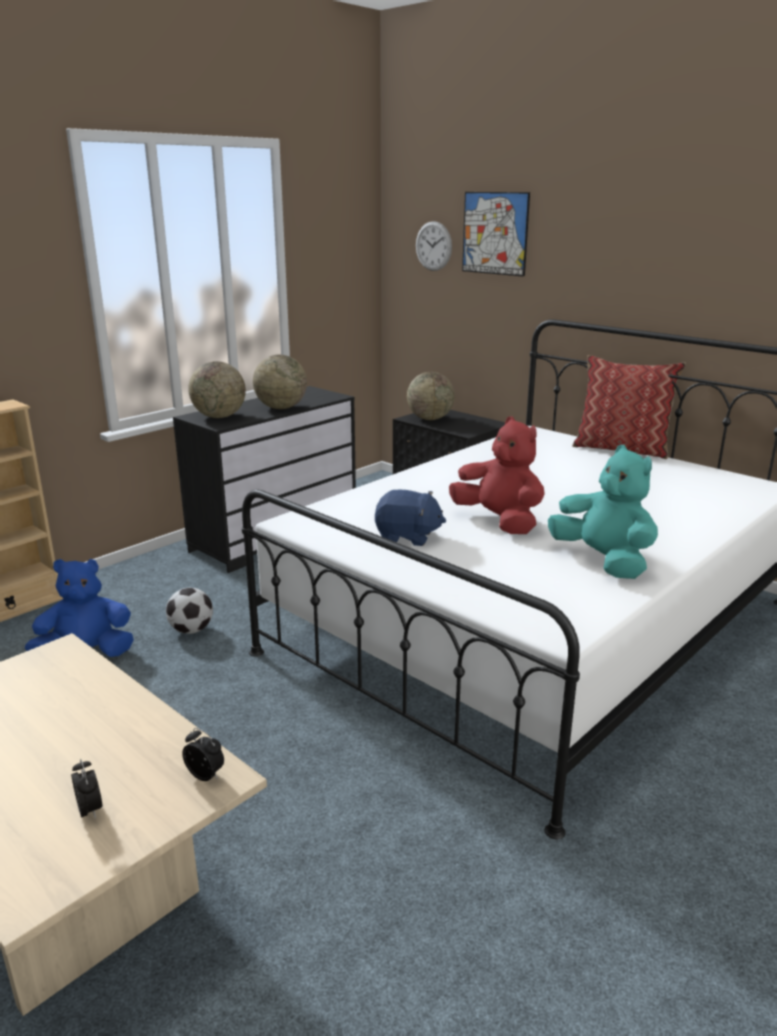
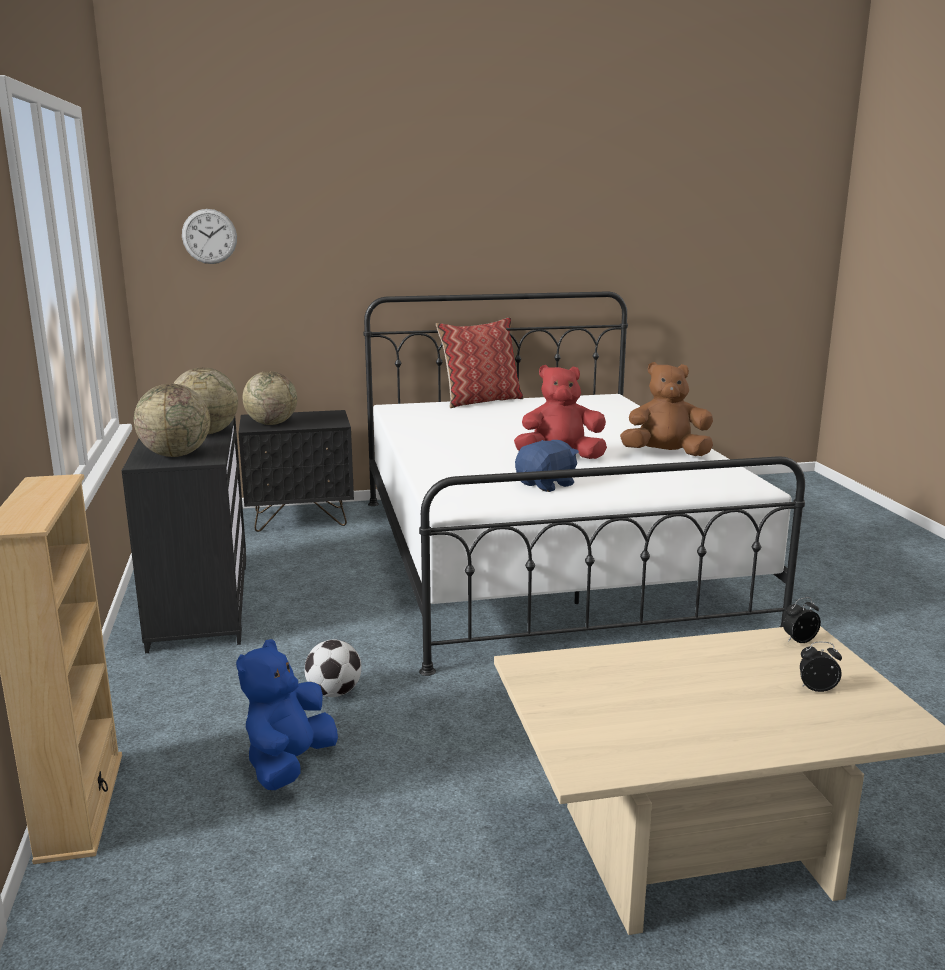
camera: 55 degrees left, 5 degrees down
picture [462,192,530,277] -> none
turquoise plush toy [548,445,658,579] -> brown plush toy [620,362,713,456]

